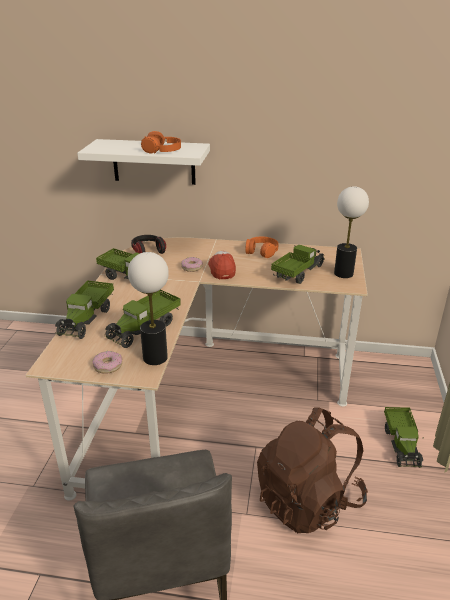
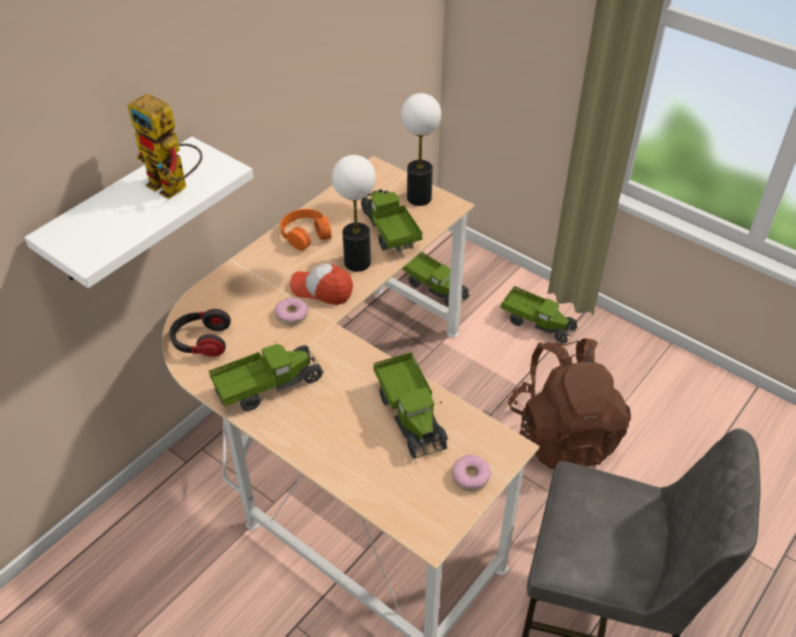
camera: 60 degrees left, 15 degrees up
toy truck [55,280,114,339] -> toy truck moved to [402,252,470,307]
table lamp [128,252,169,365] -> table lamp moved to [332,155,376,272]
orange headphones [141,131,181,154] -> toy robot [128,93,202,199]

